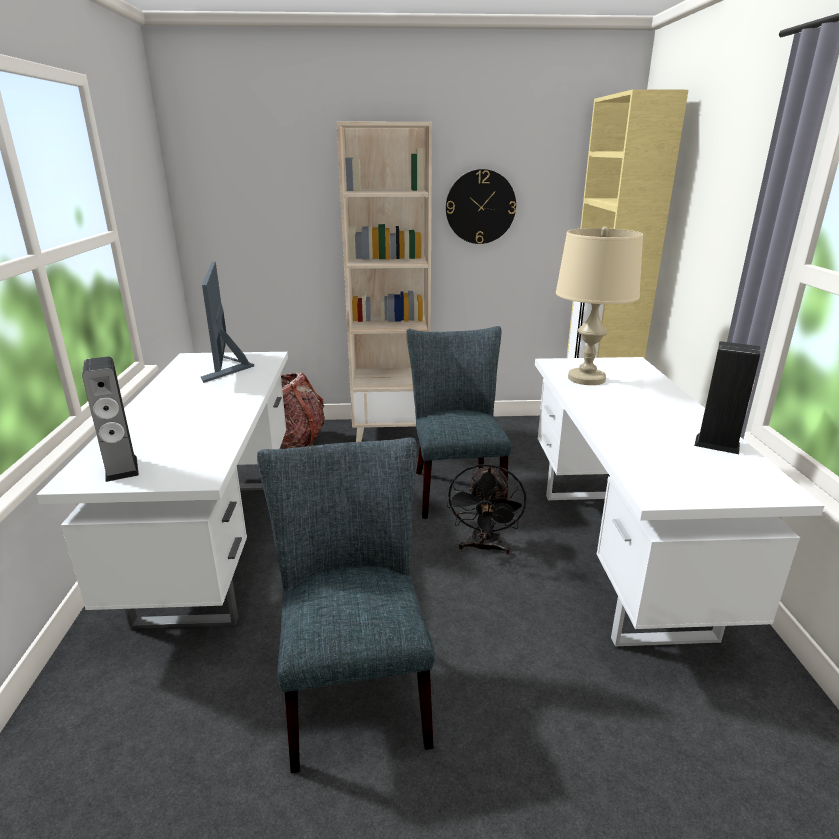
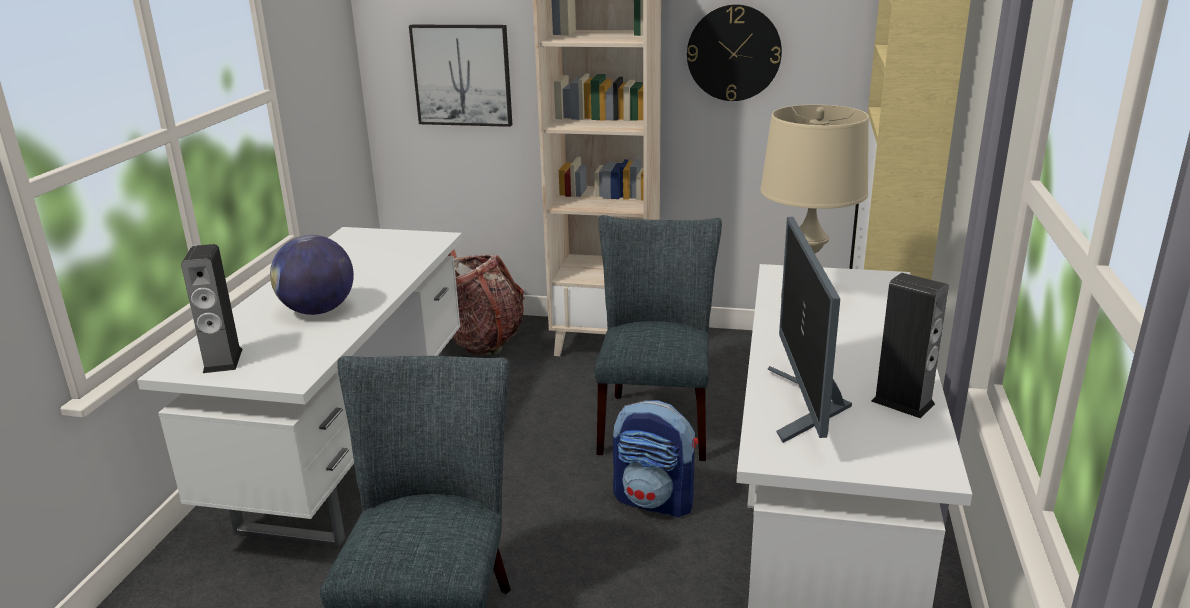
camera: 15 degrees right, 0 degrees up
monitor [201,262,254,383] -> monitor moved to [768,217,852,443]
black fan [447,464,526,555] -> backpack [613,400,698,518]
none -> globe [270,235,354,315]
none -> picture [409,25,512,127]

